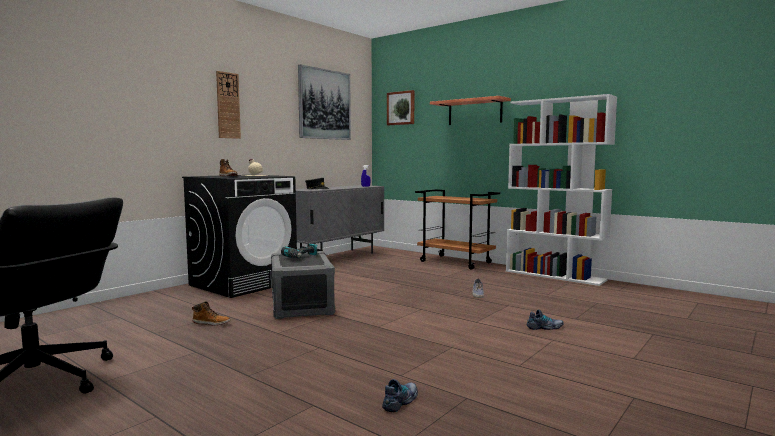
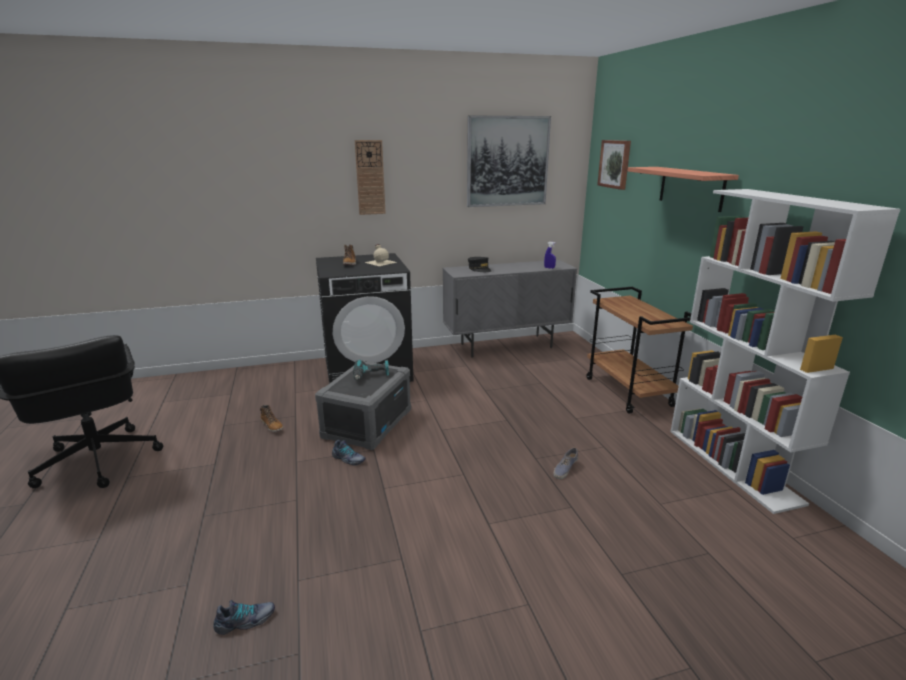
camera: 35 degrees right, 15 degrees up
shoe [527,310,564,330] -> shoe moved to [332,440,366,465]

